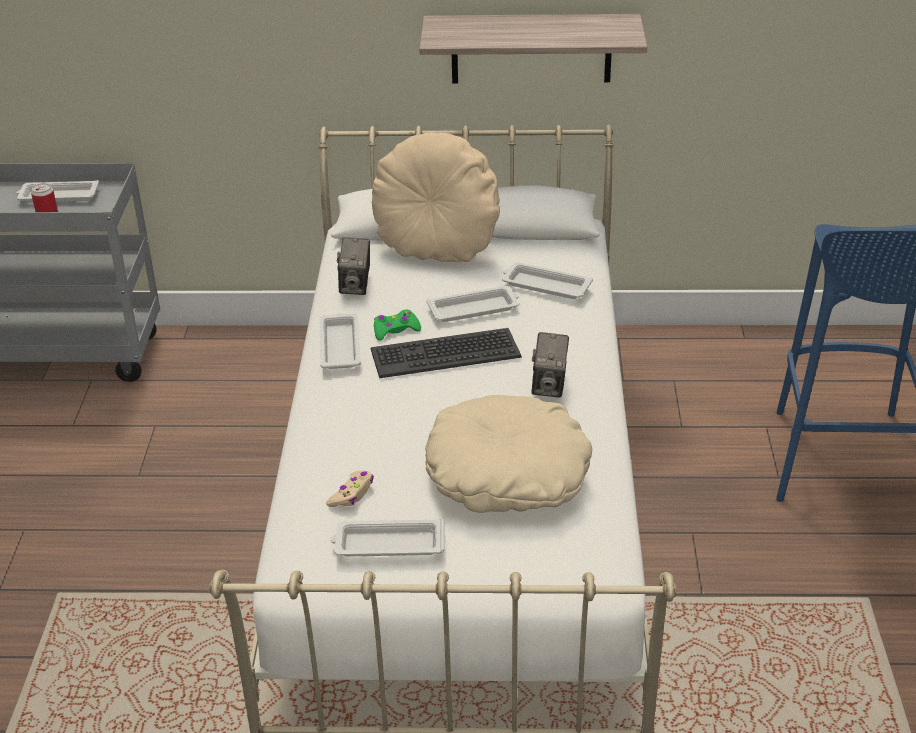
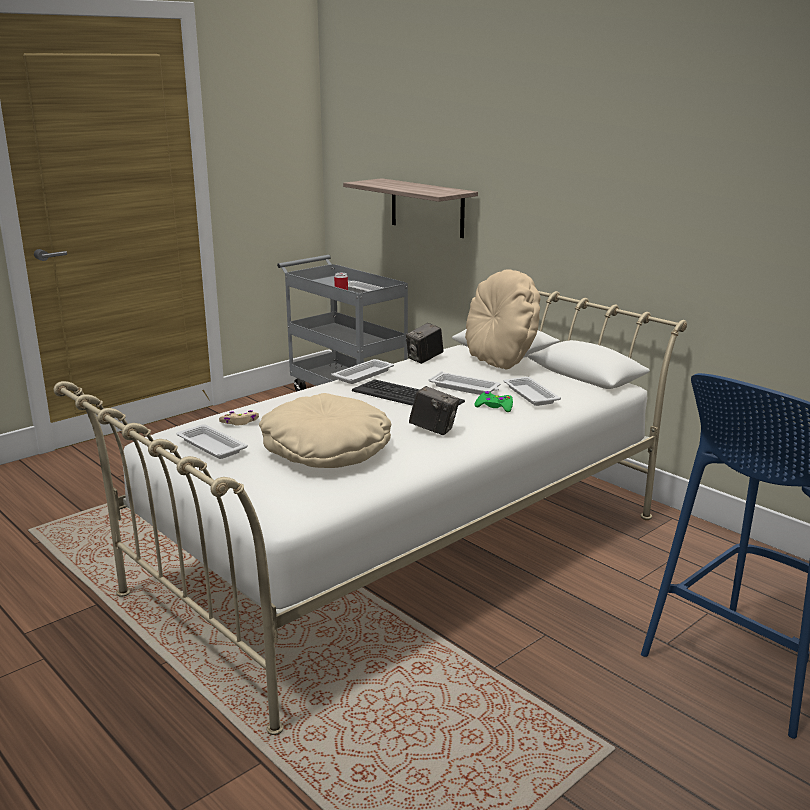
camera: 45 degrees right, 15 degrees down
green game controller [374,310,421,341] -> green game controller moved to [475,391,513,412]
shelf [419,14,647,83] -> shelf moved to [343,178,478,238]
camera [531,332,569,398] -> camera turned 120 degrees counterclockwise [409,386,460,435]

